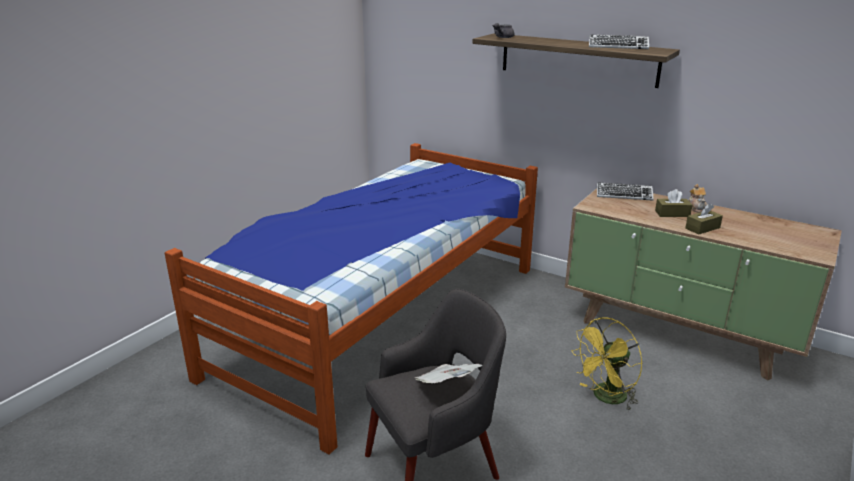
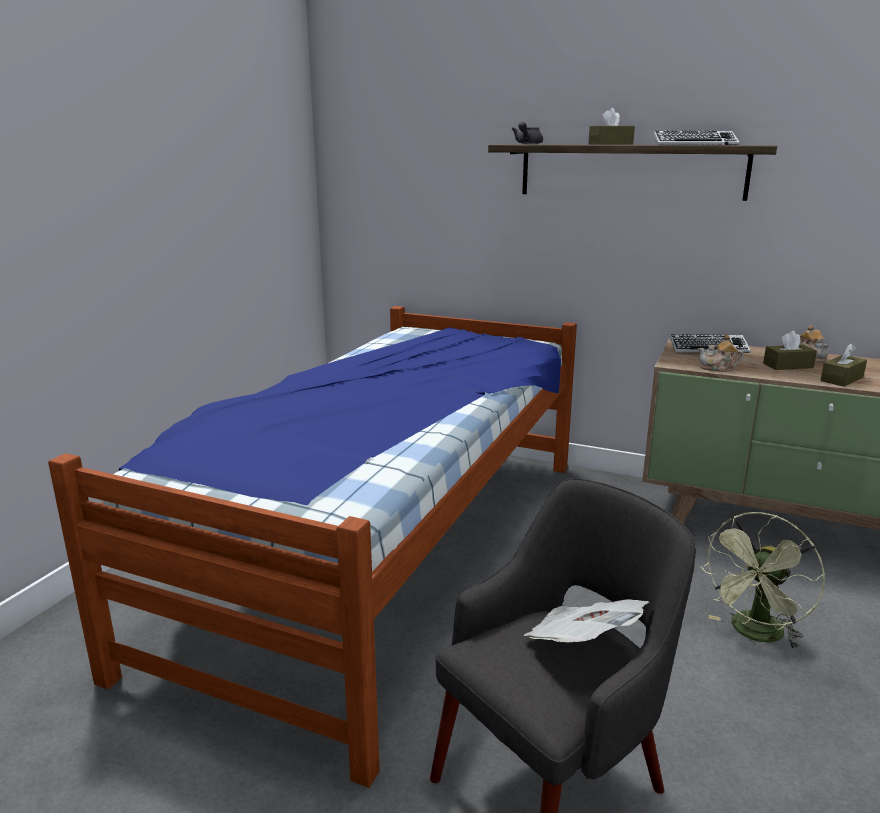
camera: 10 degrees left, 5 degrees down
yellow fan [571,317,643,411] -> green fan [700,512,825,650]
none -> brown tissue box [588,108,635,145]
none -> teapot [698,335,744,372]

